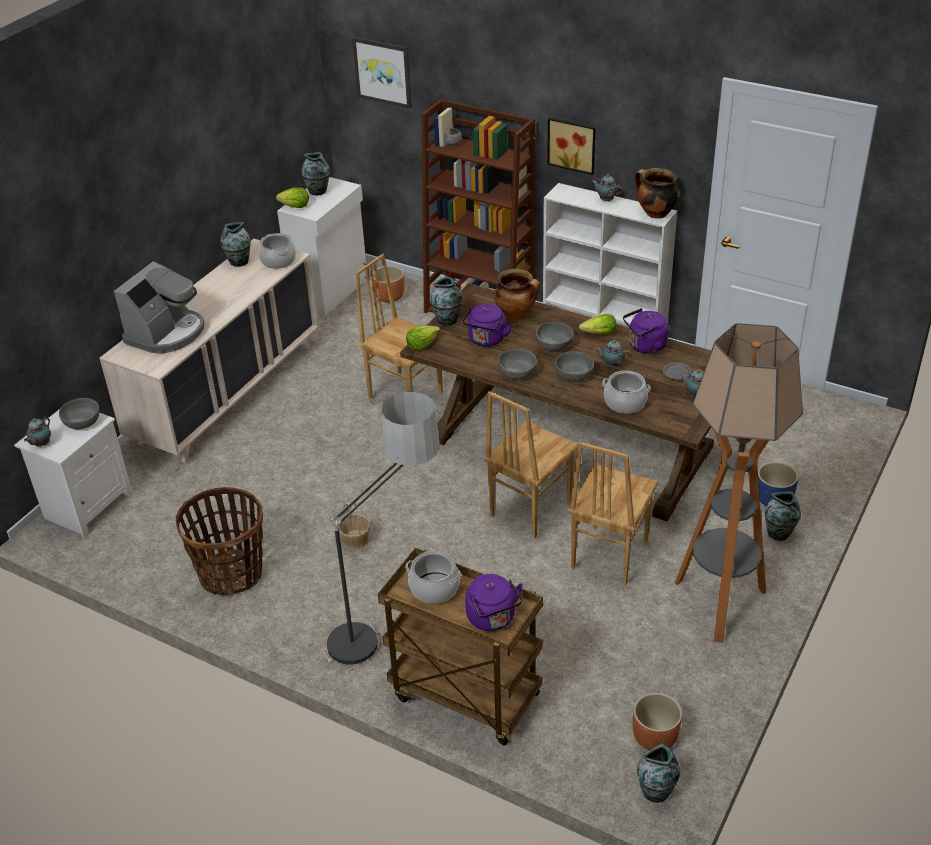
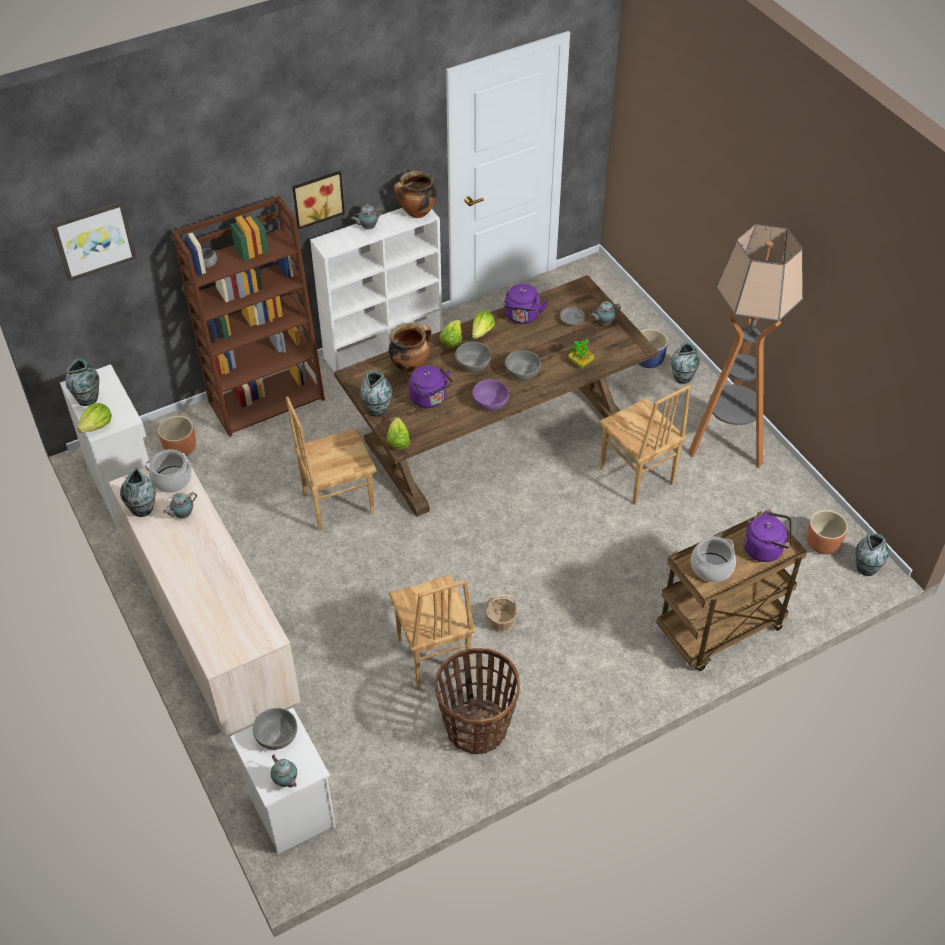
camera: 60 degrees left, 10 degrees up
coffee machine [114,261,204,353] -> none
floor lamp [324,392,441,665] -> none
brown chair [484,391,578,539] -> brown chair moved to [389,575,475,690]
grey bowl [498,349,537,380] -> purple bowl [472,379,509,411]
teapot [595,340,632,368] -> teapot moved to [163,491,197,519]
cooking pot [602,371,651,414] -> potted plant [568,339,594,368]
none -> lettuce [439,319,462,349]

